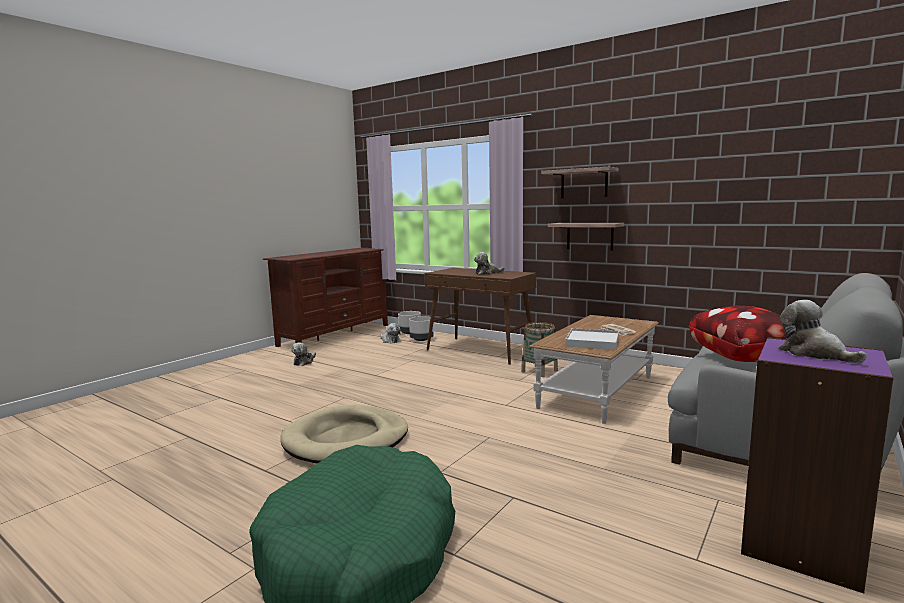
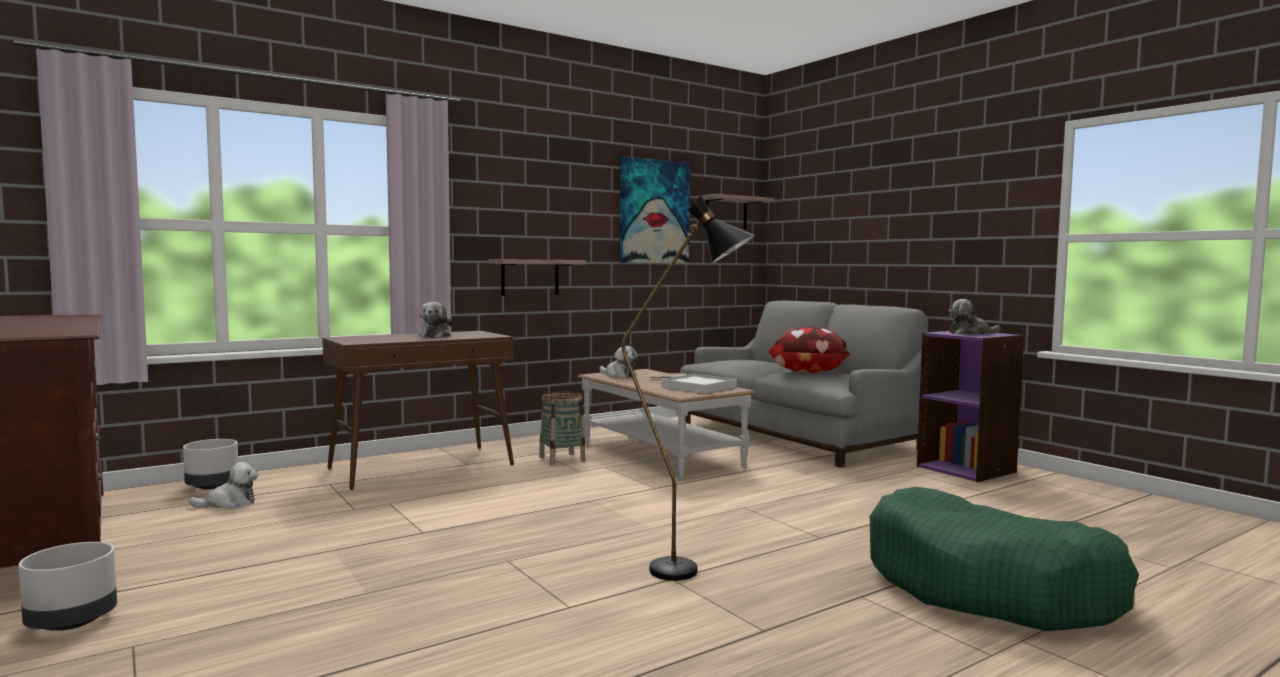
camera: 70 degrees left, 5 degrees down
beige dog bed [280,404,408,463] -> black floor lamp [622,195,755,581]
plush toy [291,342,316,366] -> plush toy moved to [599,346,637,378]
grey planter [409,316,434,341] -> grey planter moved to [18,542,117,631]
shelf [541,167,619,198] -> shelf moved to [697,194,775,229]
none -> picture [620,156,690,263]

